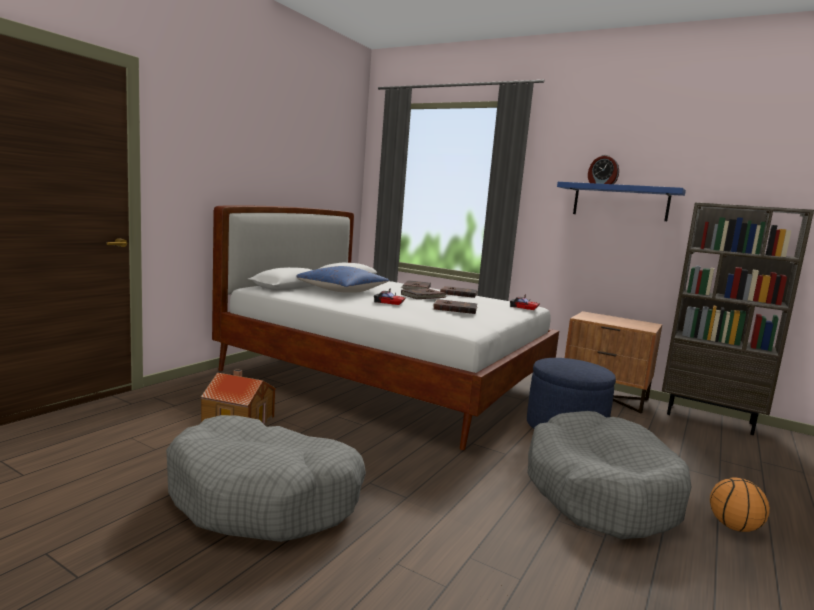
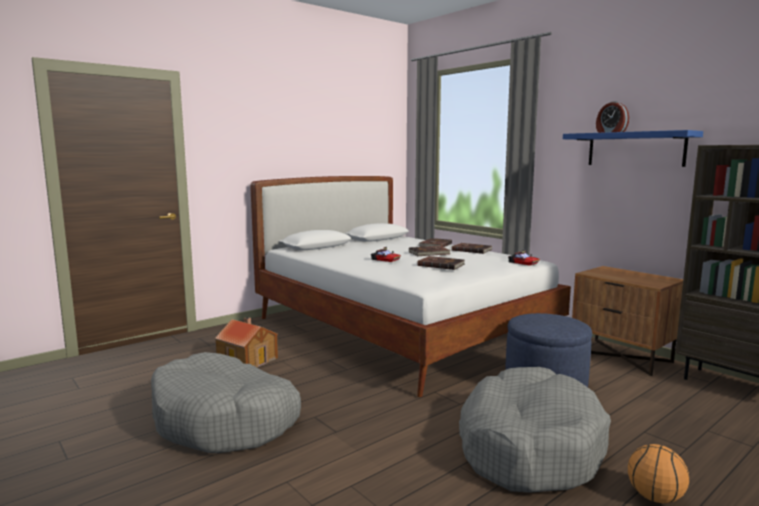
camera: 20 degrees right, 0 degrees up
blue pillow [296,266,390,293] -> none

